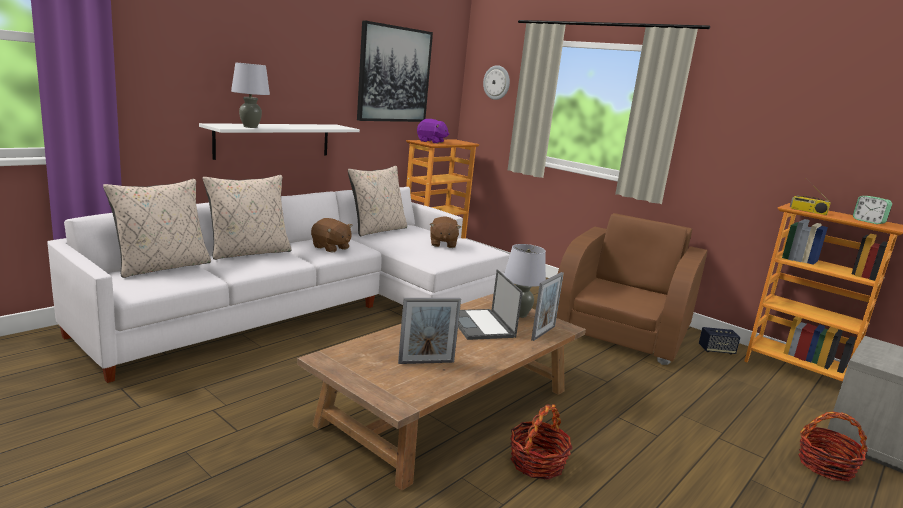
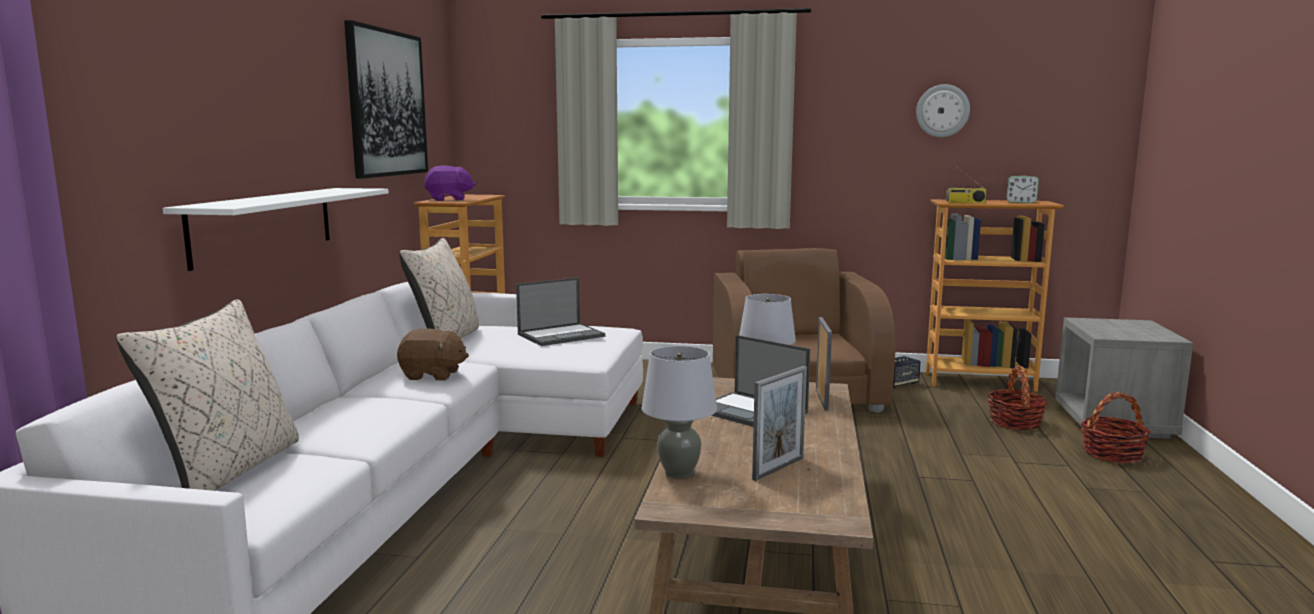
camera: 30 degrees left, 5 degrees down
beige pillow [203,175,291,260] -> none
grey table lamp [231,63,270,128] -> grey table lamp moved to [642,346,717,478]
brown plush toy [430,216,461,248] -> laptop [516,277,605,346]
wall clock [483,65,510,100] -> wall clock moved to [916,84,970,137]
basket [510,404,573,480] -> basket moved to [987,366,1048,430]

